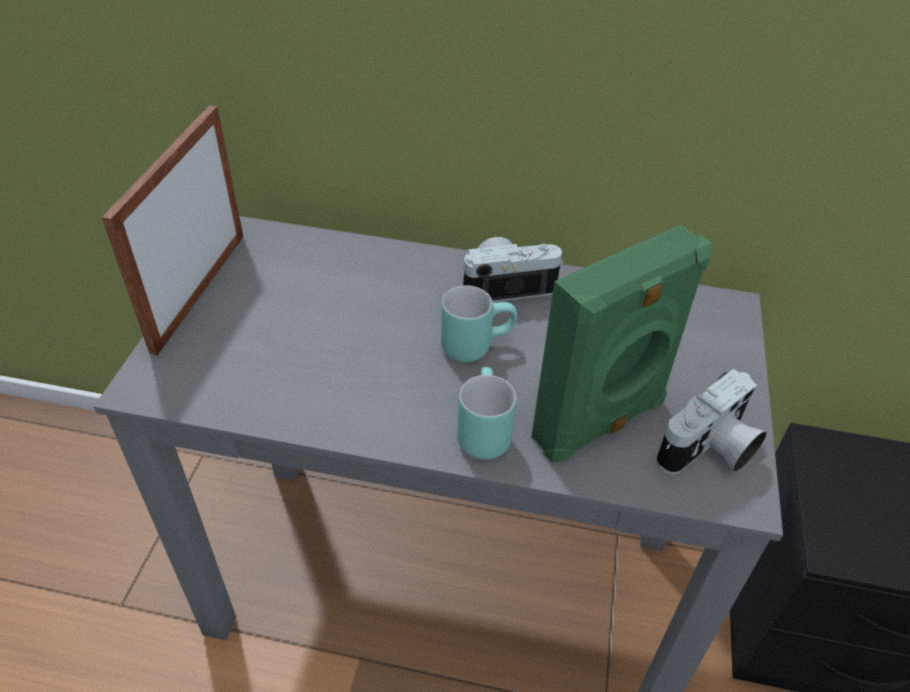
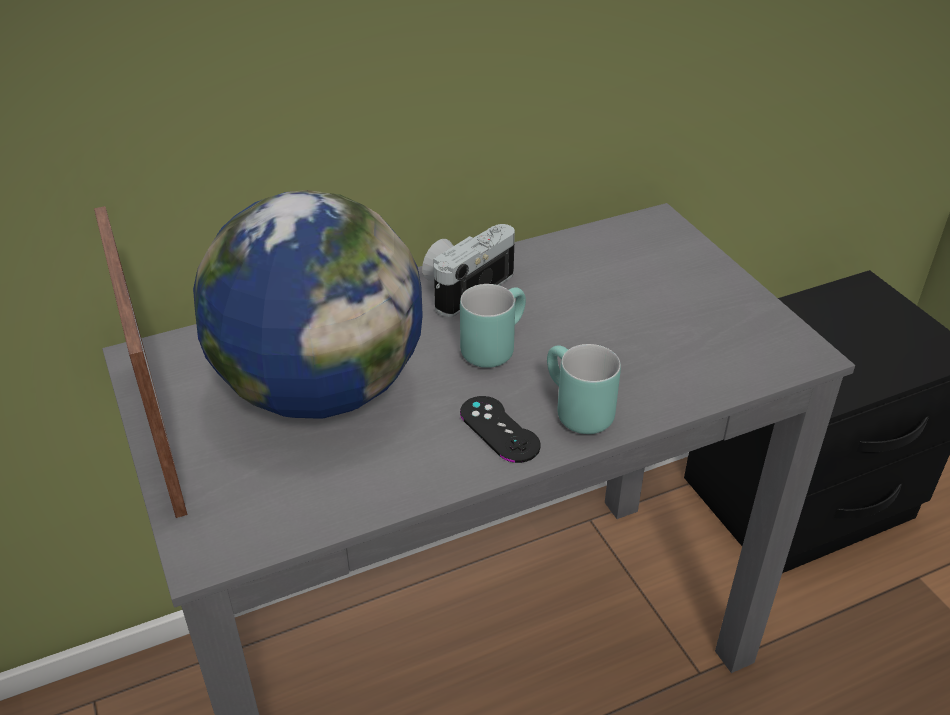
camera: 35 degrees left, 5 degrees down
green speaker [531,225,712,463] -> none
camera [656,369,767,474] -> none
none -> globe [193,190,423,419]
none -> black game controller [460,396,541,463]

